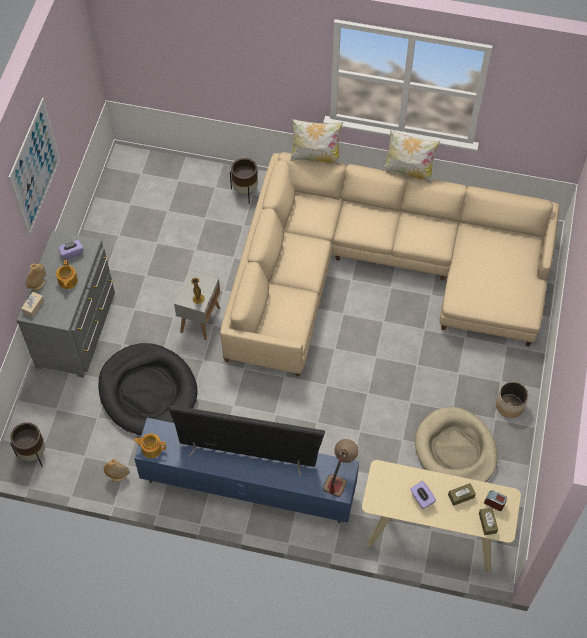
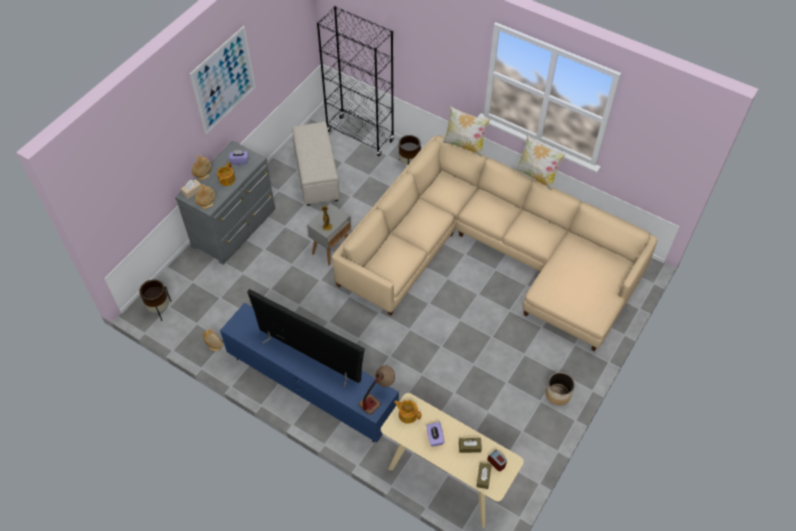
camera: 20 degrees right, 5 degrees down
black dog bed [98,343,198,435] -> none
teapot [133,433,166,458] -> teapot moved to [394,400,422,424]
beige dog bed [415,407,498,482] -> none
none -> beige vase [195,185,216,209]
none -> beige ottoman [292,122,340,206]
none -> black bookcase [317,6,394,156]

